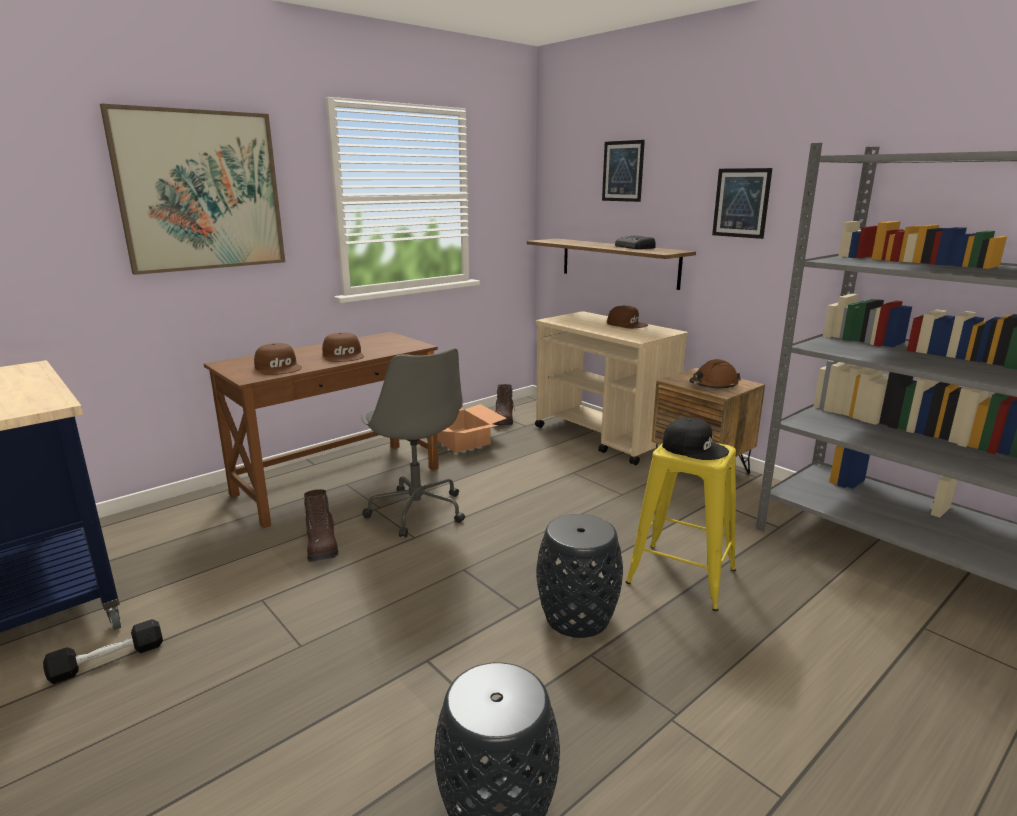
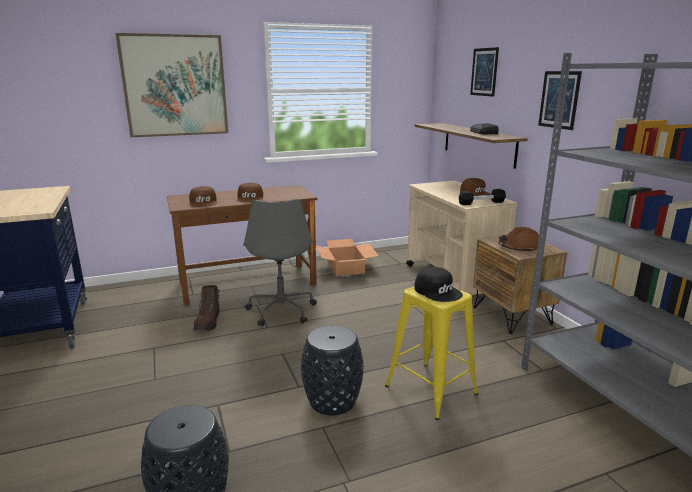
camera: 20 degrees right, 0 degrees up
black dumbbell [43,619,163,684] -> black dumbbell moved to [458,189,506,205]
brown boot [493,384,515,425] -> none

